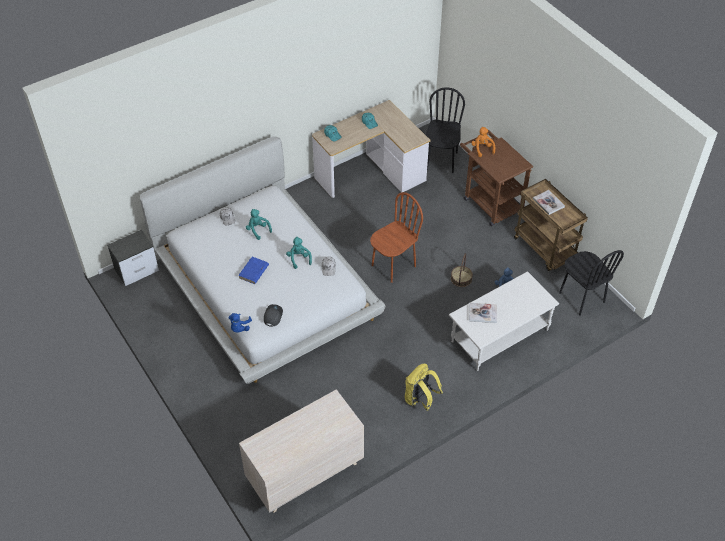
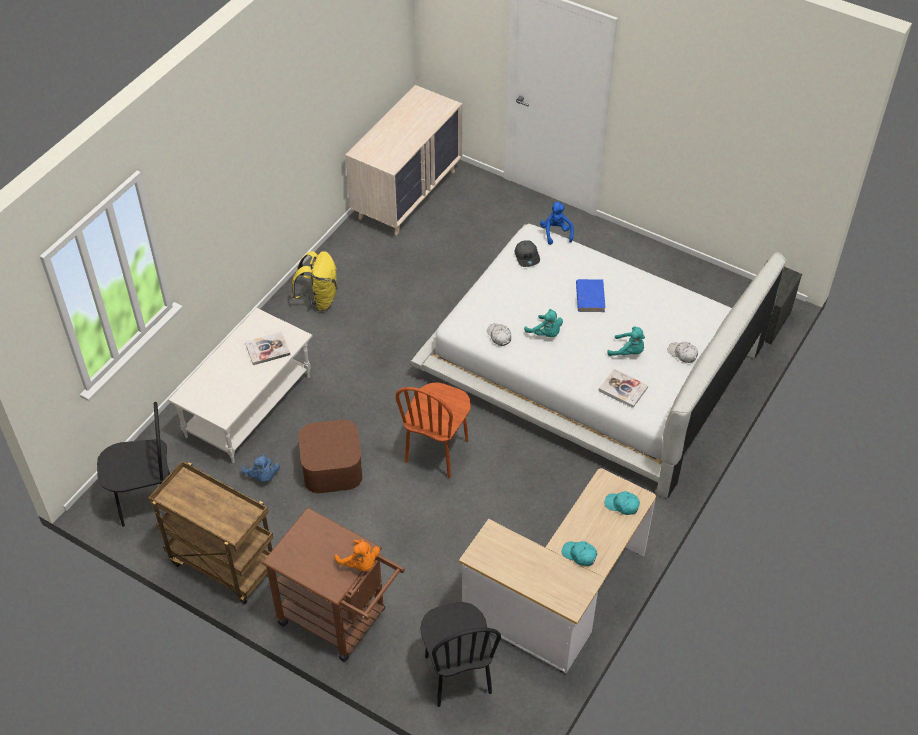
camera: 155 degrees right, 0 degrees up
basket [451,253,473,287] -> brown storage box [298,420,363,493]
book [533,190,565,215] -> book moved to [599,369,648,408]
black chair [559,250,624,316] -> black chair turned 135 degrees clockwise [97,402,170,527]

